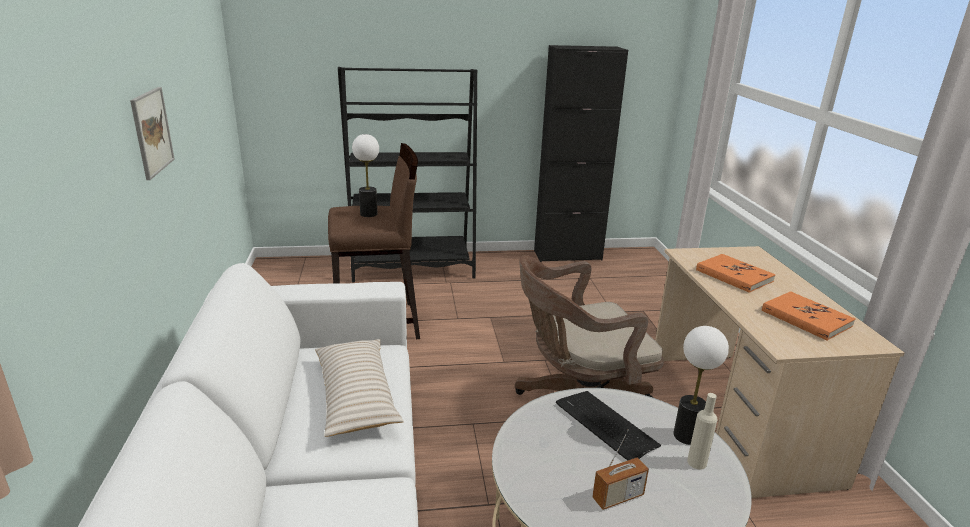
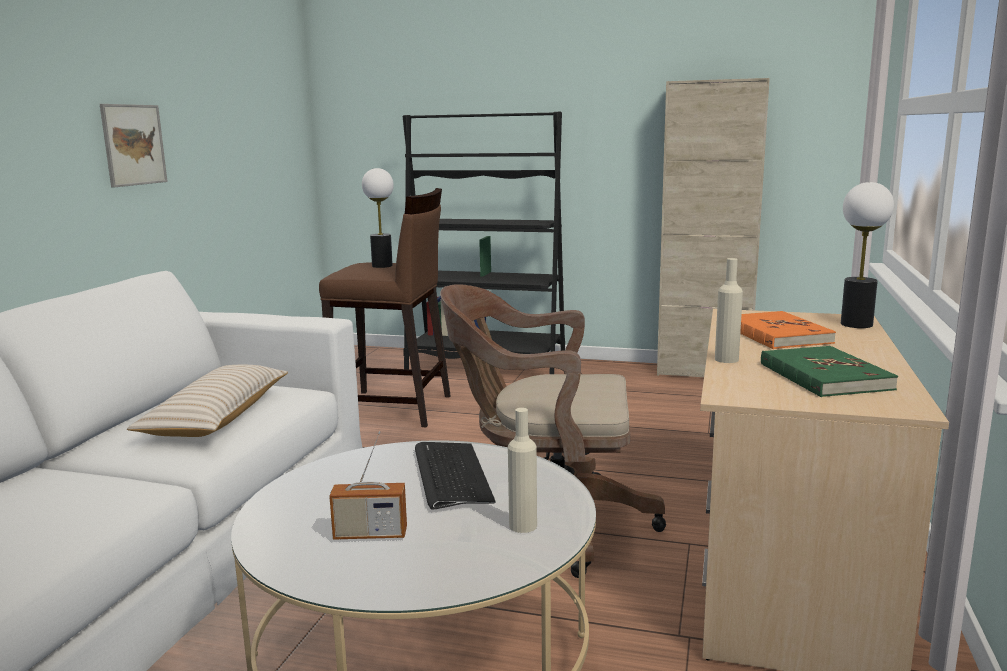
camera: 25 degrees right, 10 degrees down
black cabinet [534,45,628,262] -> beige cabinet [657,78,770,377]
table lamp [673,326,729,445] -> table lamp moved to [841,182,894,328]
orange book [762,291,856,341] -> green book [761,346,898,397]
none -> beige bottle [715,258,743,363]

